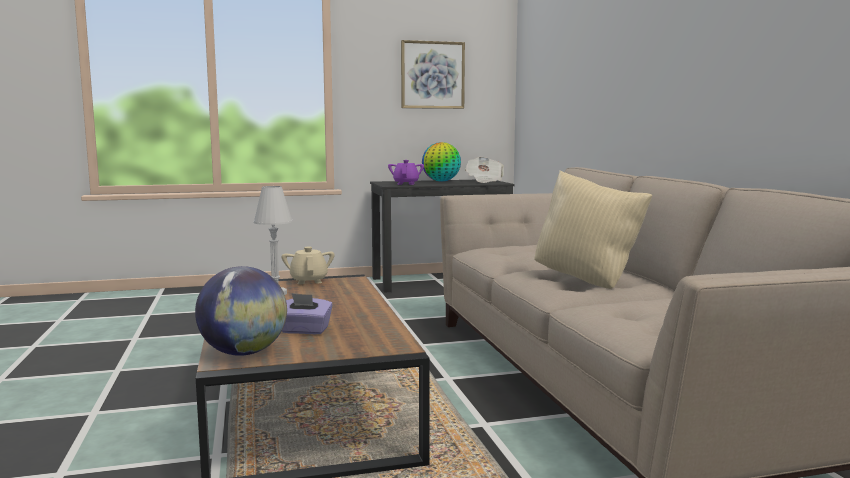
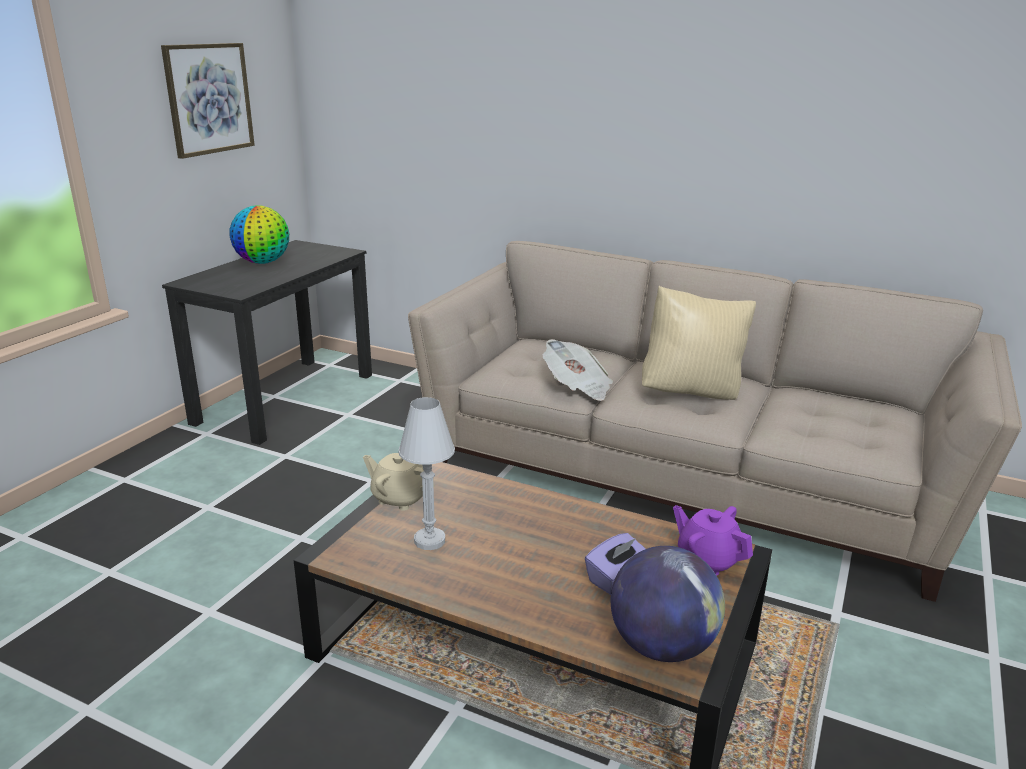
camera: 50 degrees left, 15 degrees up
purple teapot [388,160,424,185] -> purple teapot moved to [673,505,753,576]
newspaper [465,157,504,183] -> newspaper moved to [543,339,613,401]

